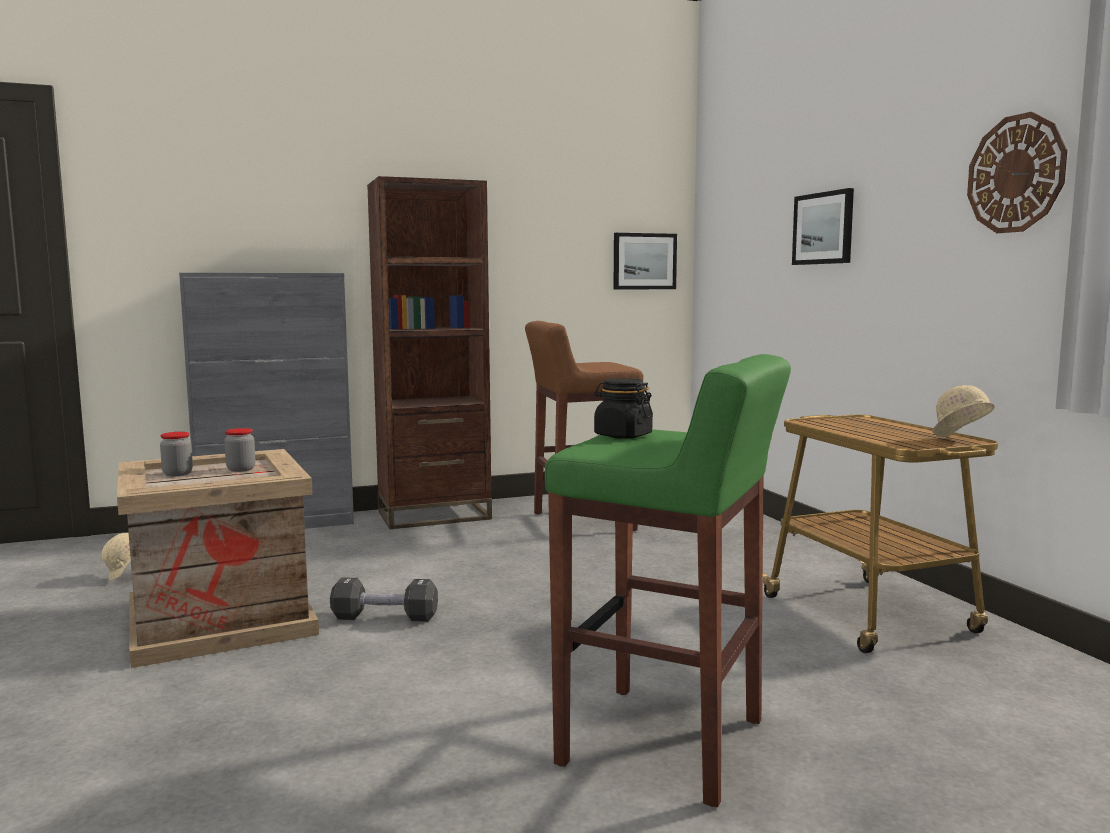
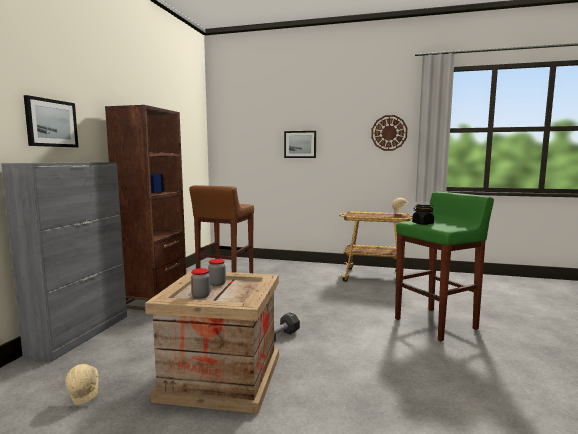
camera: 55 degrees left, 0 degrees up
picture [613,233,677,290] -> picture moved to [24,95,78,147]

